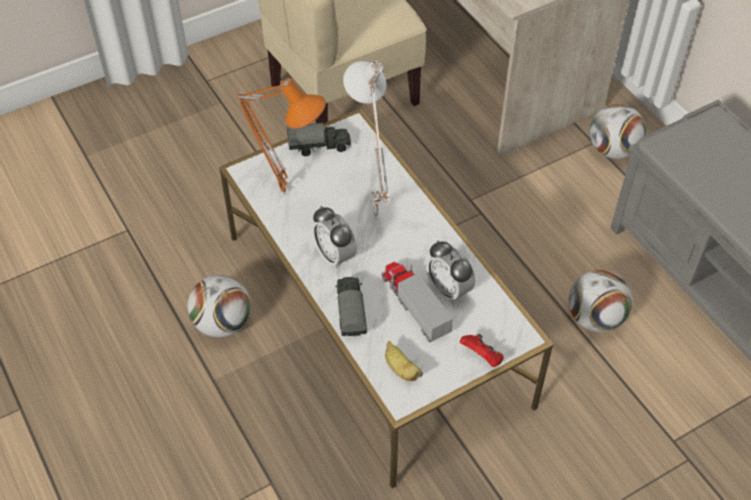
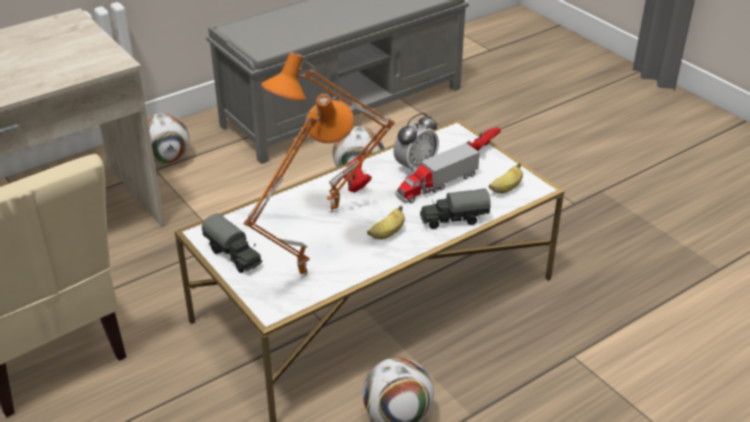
camera: 95 degrees left, 15 degrees down
toy truck [287,123,351,156] -> toy truck turned 150 degrees clockwise [202,213,262,273]
alarm clock [312,206,357,269] -> banana [367,206,405,240]
white table lamp [343,61,389,218] -> orange table lamp [261,52,395,213]
none -> red game controller [343,156,372,192]

